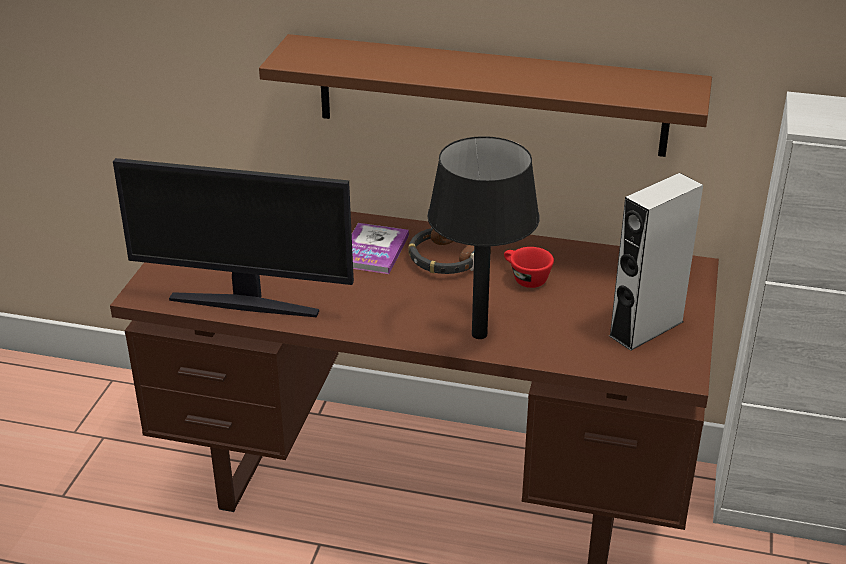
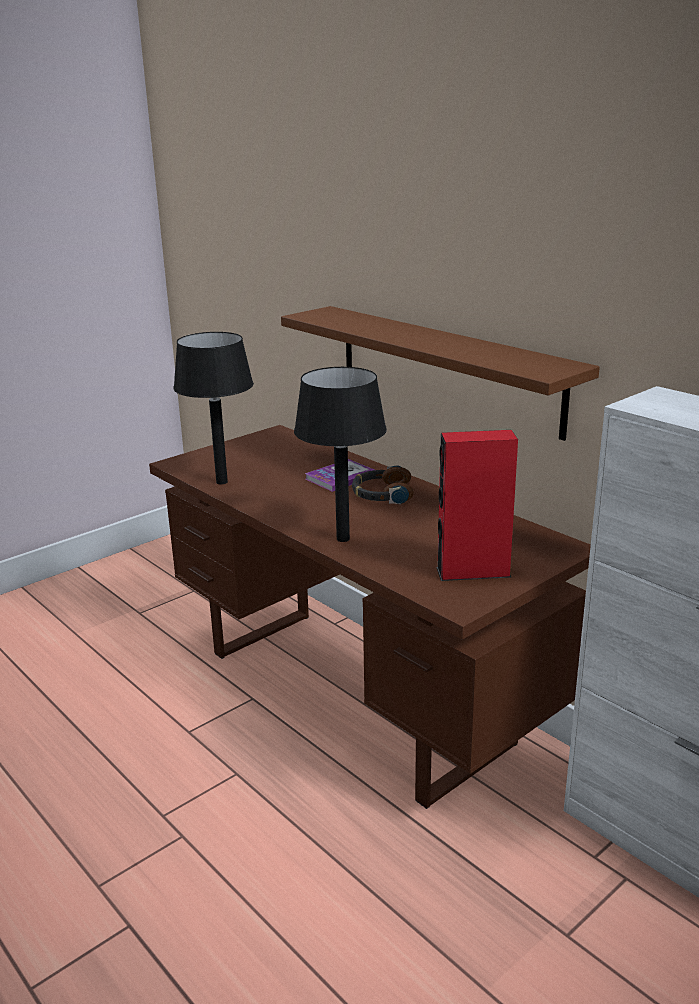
camera: 35 degrees right, 10 degrees down
monitor [113,158,354,317] -> black table lamp [173,332,254,484]
red cup [504,247,554,288] -> none
grey speaker [609,173,703,351] -> red speaker [436,430,518,581]

